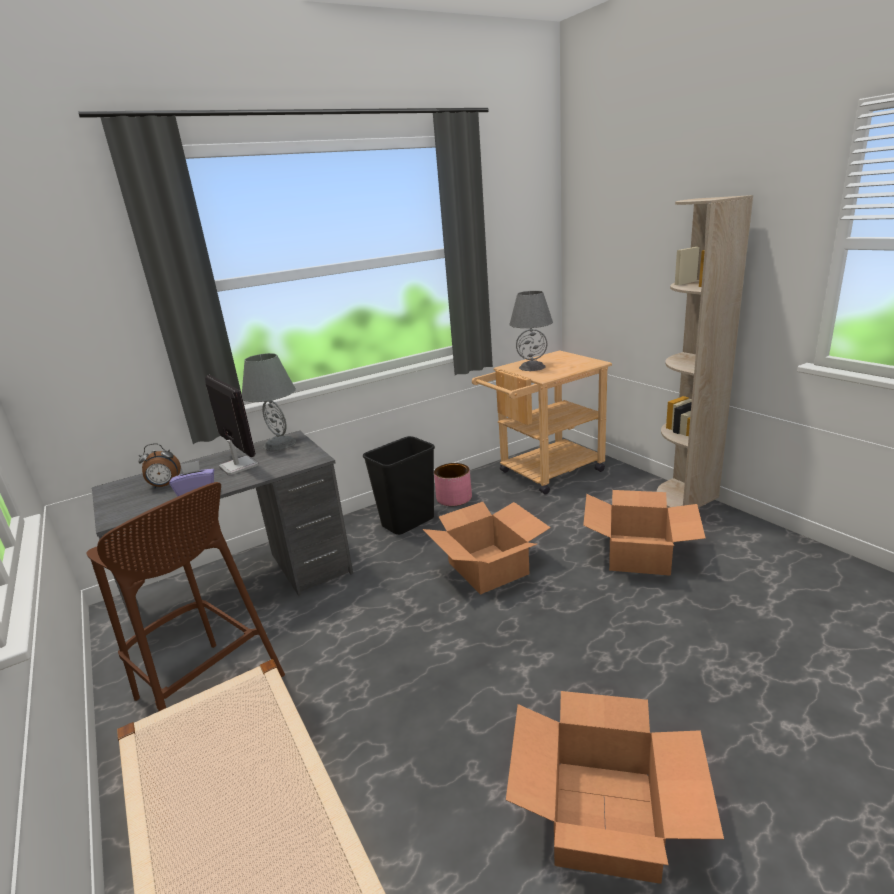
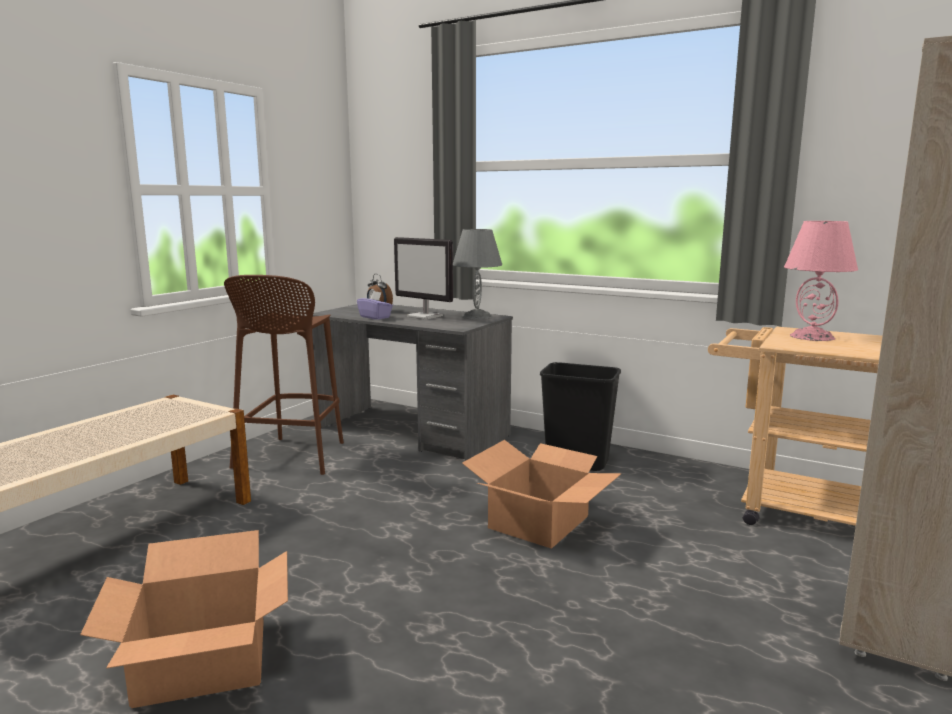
camera: 60 degrees right, 10 degrees down
monitor [205,375,259,475] -> monitor turned 105 degrees clockwise [394,237,453,319]
pink planter [434,463,472,506] -> none
grey table lamp [509,291,553,371] -> pink table lamp [784,221,858,341]
cardboard box [583,490,706,576] -> none

